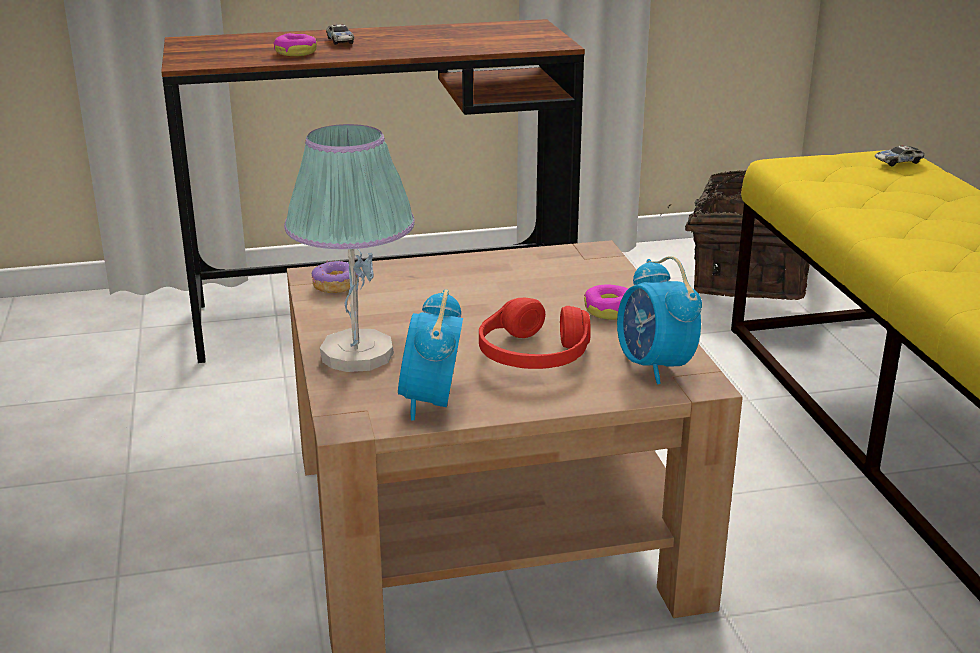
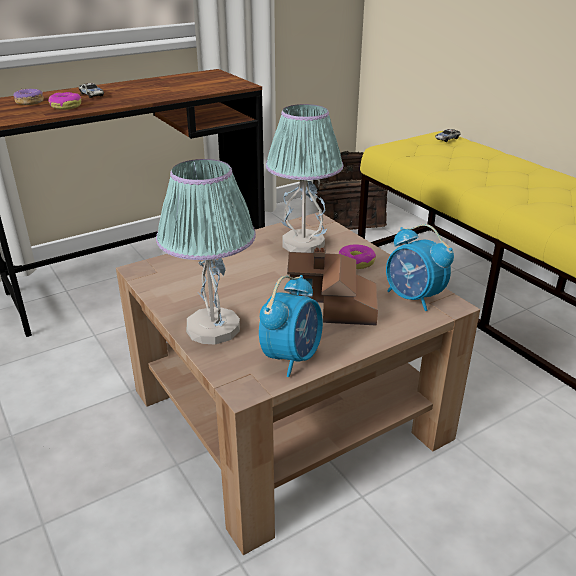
camera: 20 degrees left, 5 degrees up
donut [312,260,358,293] -> donut moved to [13,89,44,105]
alarm clock [398,290,463,421] -> alarm clock turned 135 degrees counterclockwise [259,275,323,377]
red headphones [479,298,591,369] -> toy house [287,247,378,326]
none -> table lamp [266,104,343,253]

